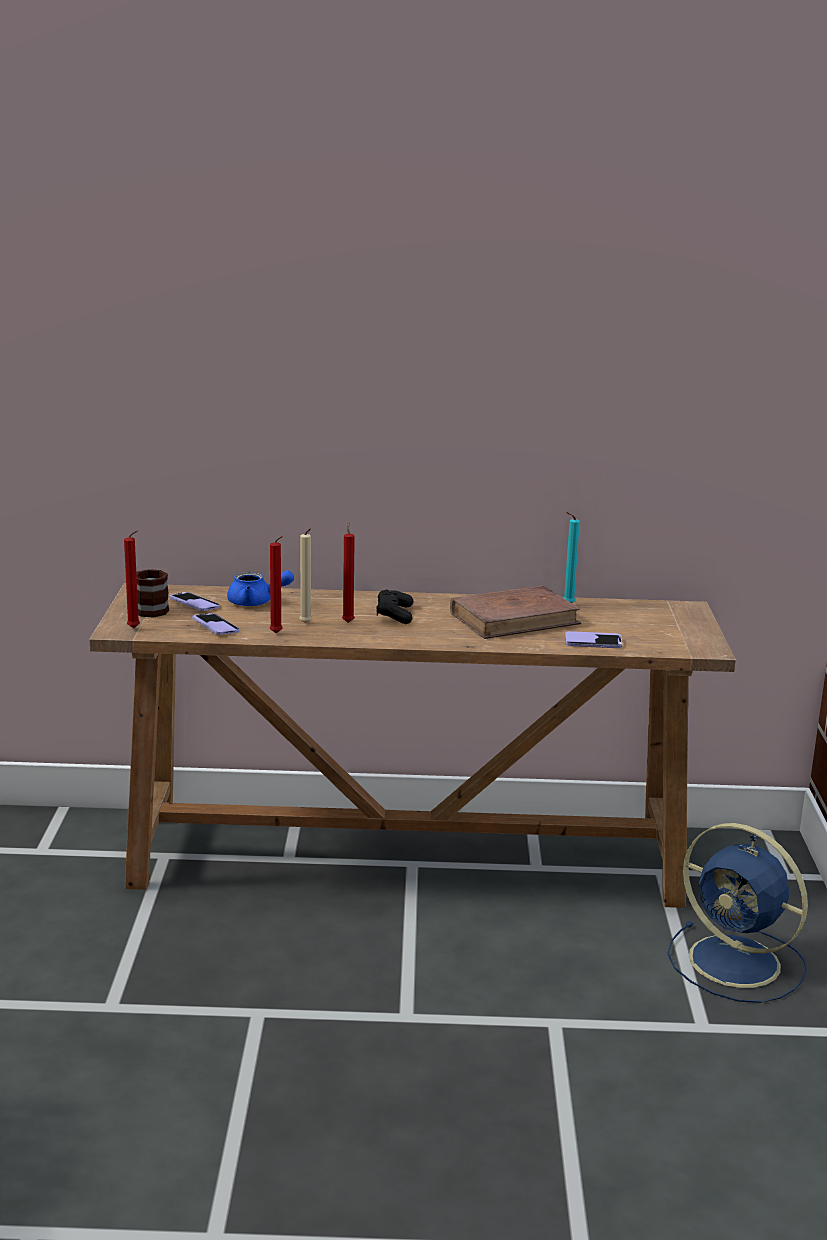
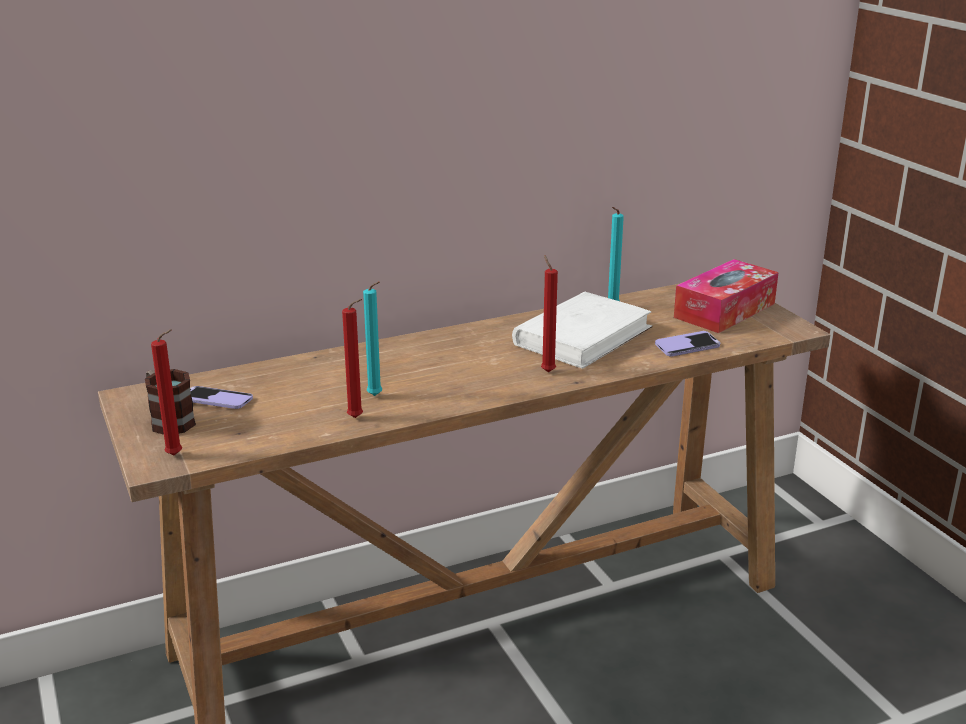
camera: 25 degrees left, 5 degrees up
phone [192,613,240,635] -> none
blue teapot [227,570,294,606] -> none
beige candle [299,528,312,624] -> turquoise candle [363,281,382,396]
red candle [342,522,355,623] -> red candle moved to [541,255,558,372]
black game controller [376,590,413,624] -> none
brown book [450,586,581,639] -> white book [512,291,653,369]
blue fan [667,823,808,1003] -> none
none -> tissue box [674,259,779,333]

